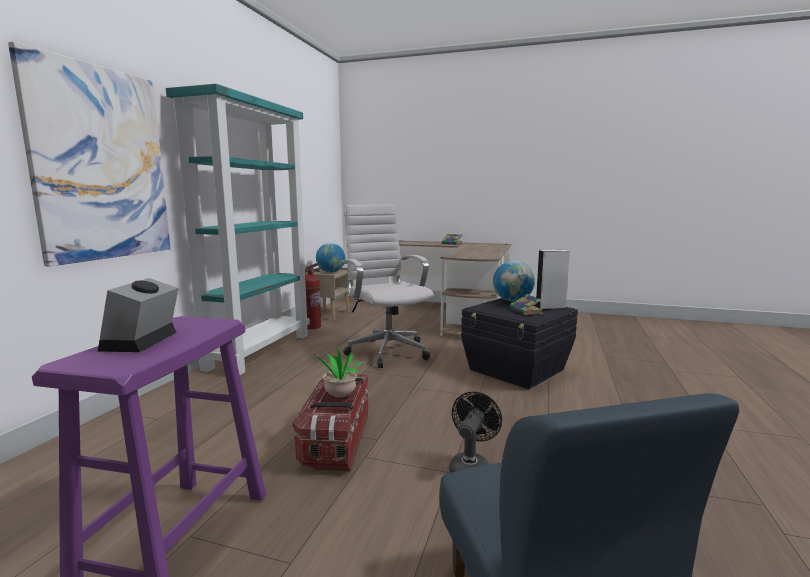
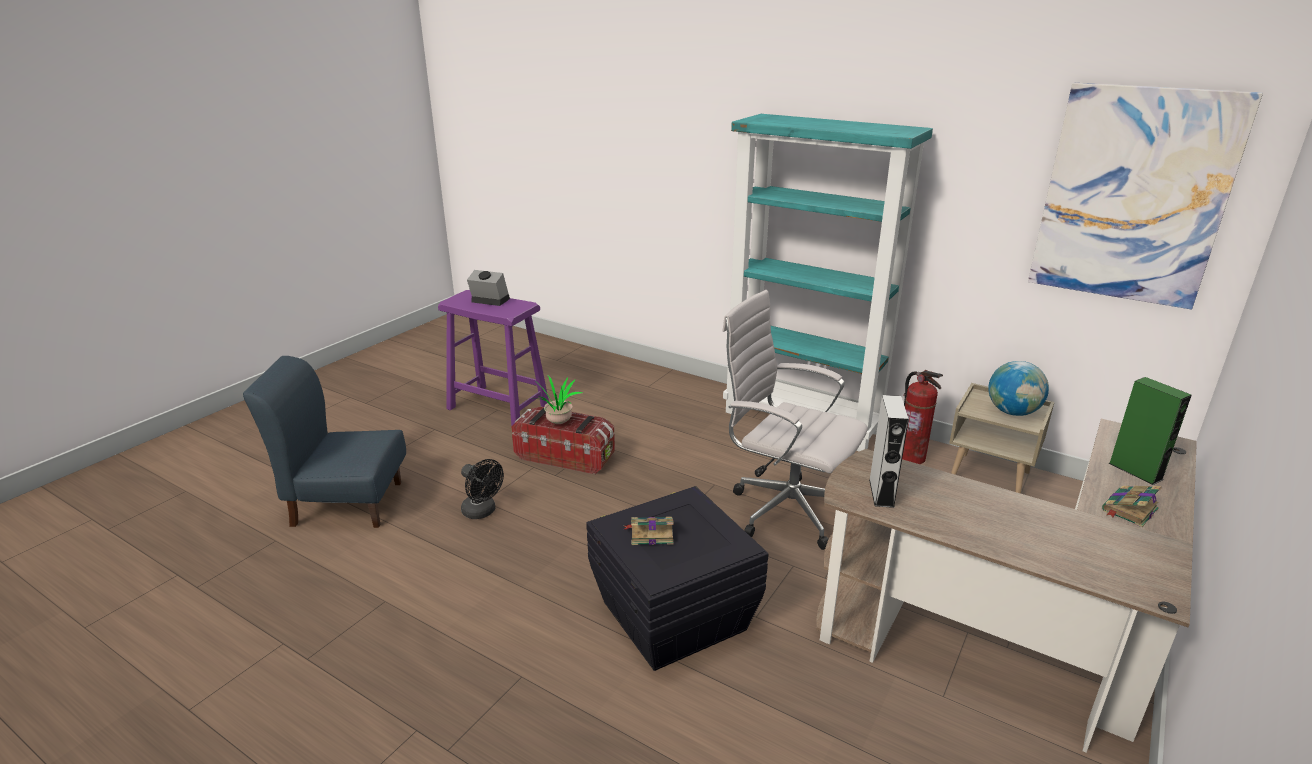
camera: 105 degrees right, 15 degrees up
picture [8,41,171,267] -> picture moved to [1028,83,1263,309]
white office chair [341,204,433,368] -> white office chair turned 135 degrees counterclockwise [722,290,868,550]
globe [493,261,535,302] -> none
grey speaker [536,250,570,309] -> grey speaker moved to [869,395,909,508]
none -> green speaker [1109,377,1191,485]

